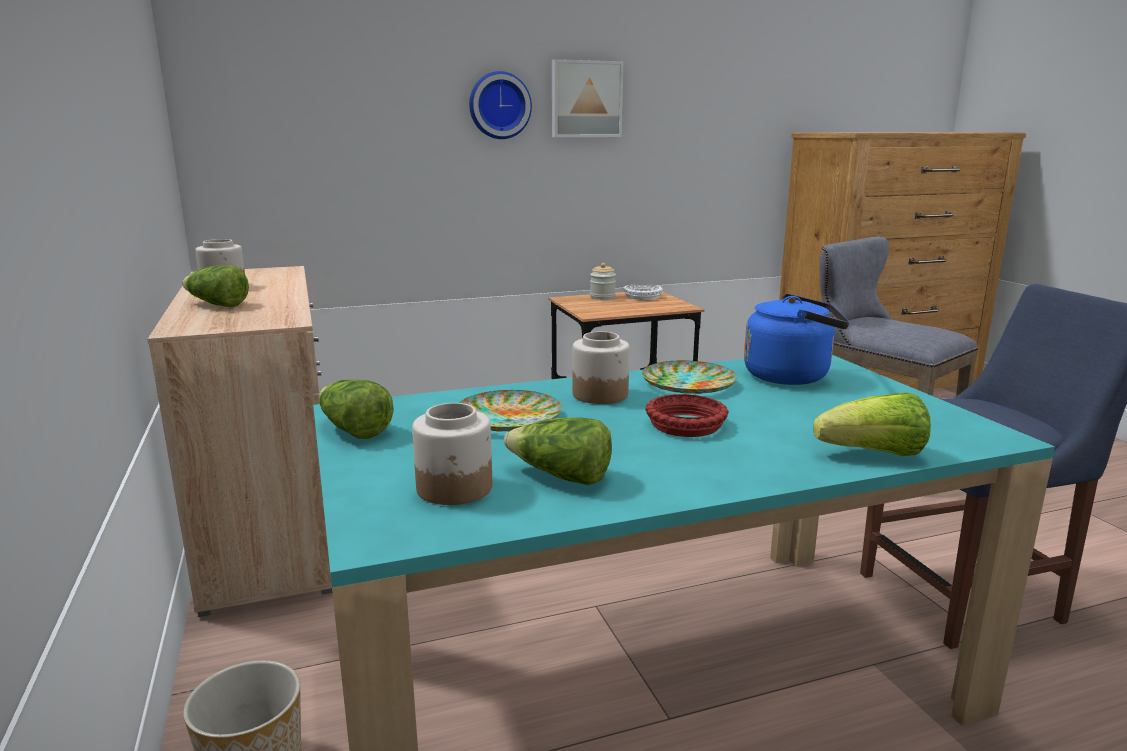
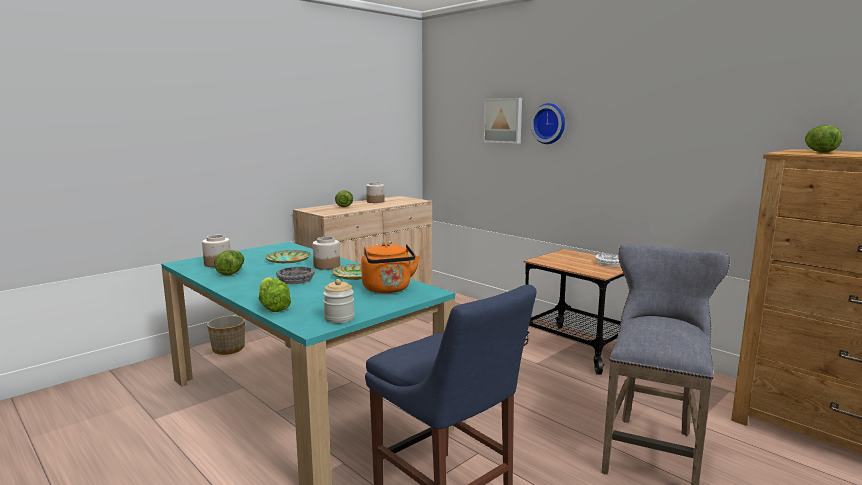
camera: 65 degrees right, 5 degrees down
lettuce [319,379,393,439] -> lettuce moved to [805,125,842,153]
picture [552,59,623,137] -> picture moved to [483,98,522,144]
jar [590,263,616,300] -> jar moved to [323,279,355,323]
red bowl [645,394,729,437] -> grey bowl [276,267,315,284]
blue kettle [744,294,849,385] -> orange kettle [361,242,420,293]

